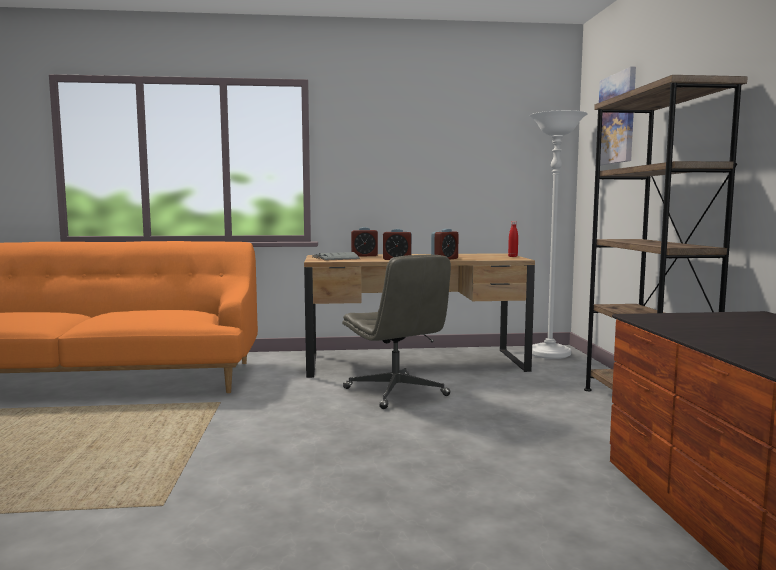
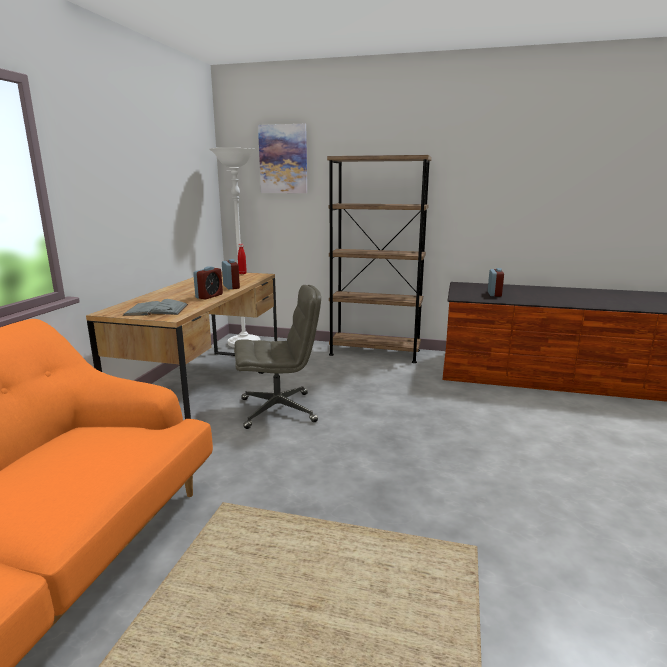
camera: 70 degrees left, 10 degrees up
alarm clock [351,227,378,256] -> alarm clock moved to [488,268,504,297]

